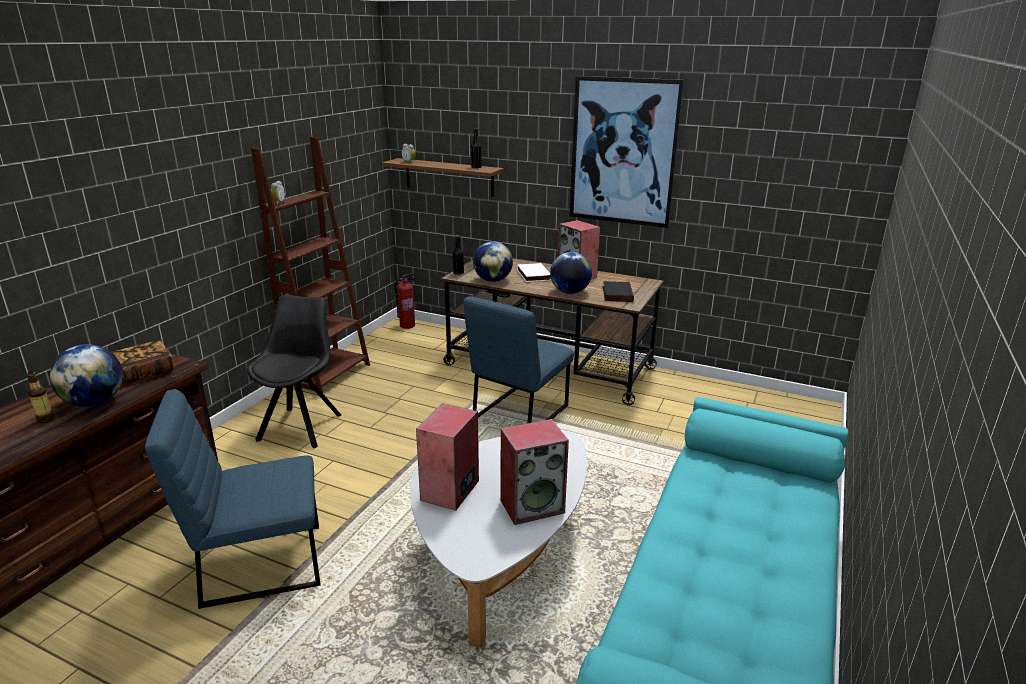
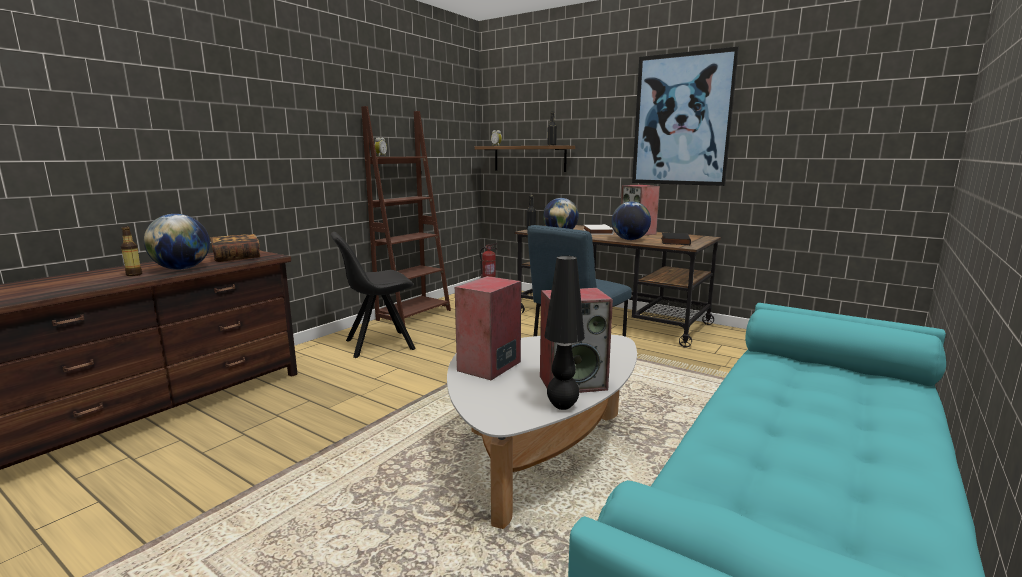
camera: 10 degrees right, 10 degrees down
blue chair [145,389,320,609] -> none
black chair [247,295,341,448] -> black chair turned 135 degrees counterclockwise [331,232,416,358]
none -> black table lamp [544,256,585,410]

